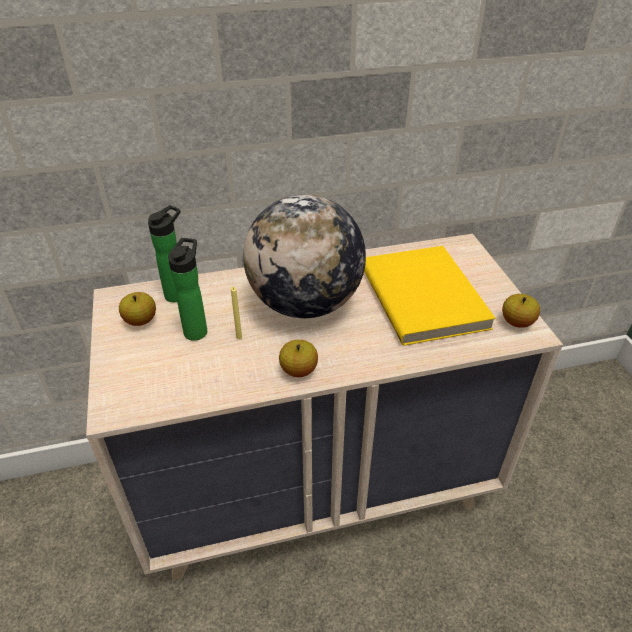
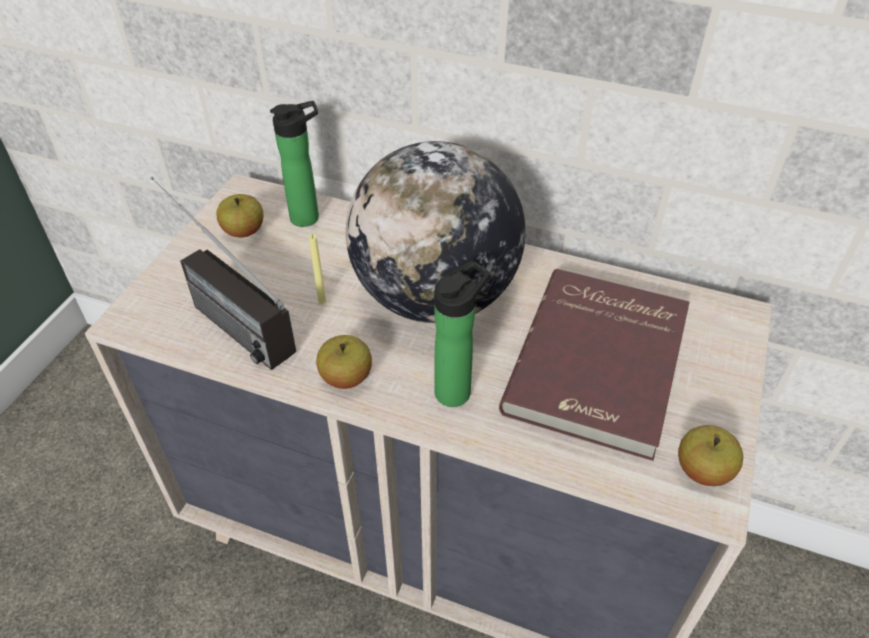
camera: 35 degrees right, 5 degrees up
bottle [168,238,207,341] -> bottle moved to [434,261,490,407]
yellow book [364,246,496,346] -> red book [499,269,689,461]
none -> radio [150,177,296,370]

